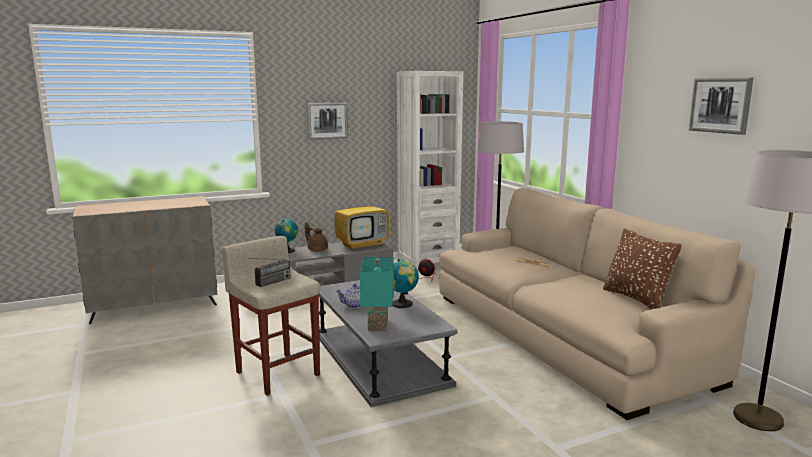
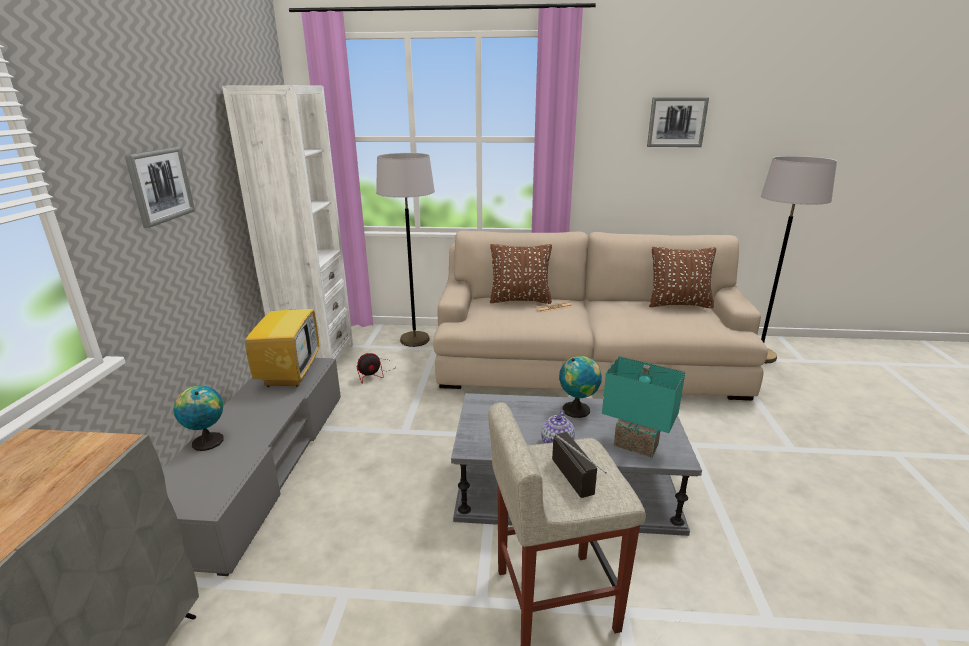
camera: 60 degrees left, 10 degrees up
brown teapot [305,222,328,251] -> none
none -> brown pillow [490,244,552,304]

